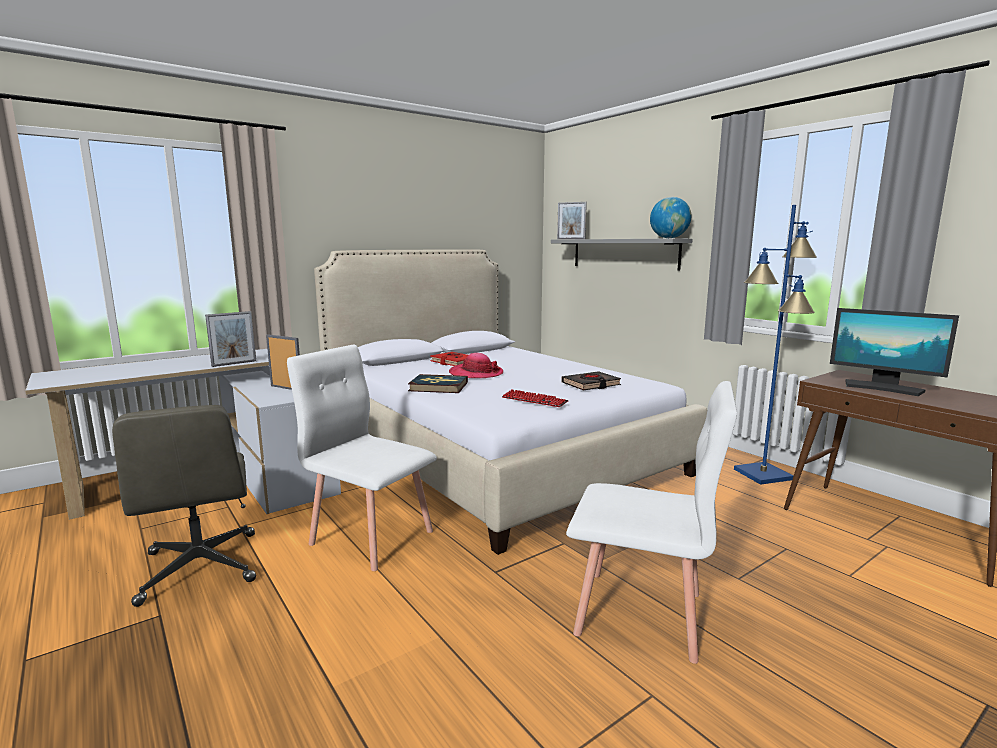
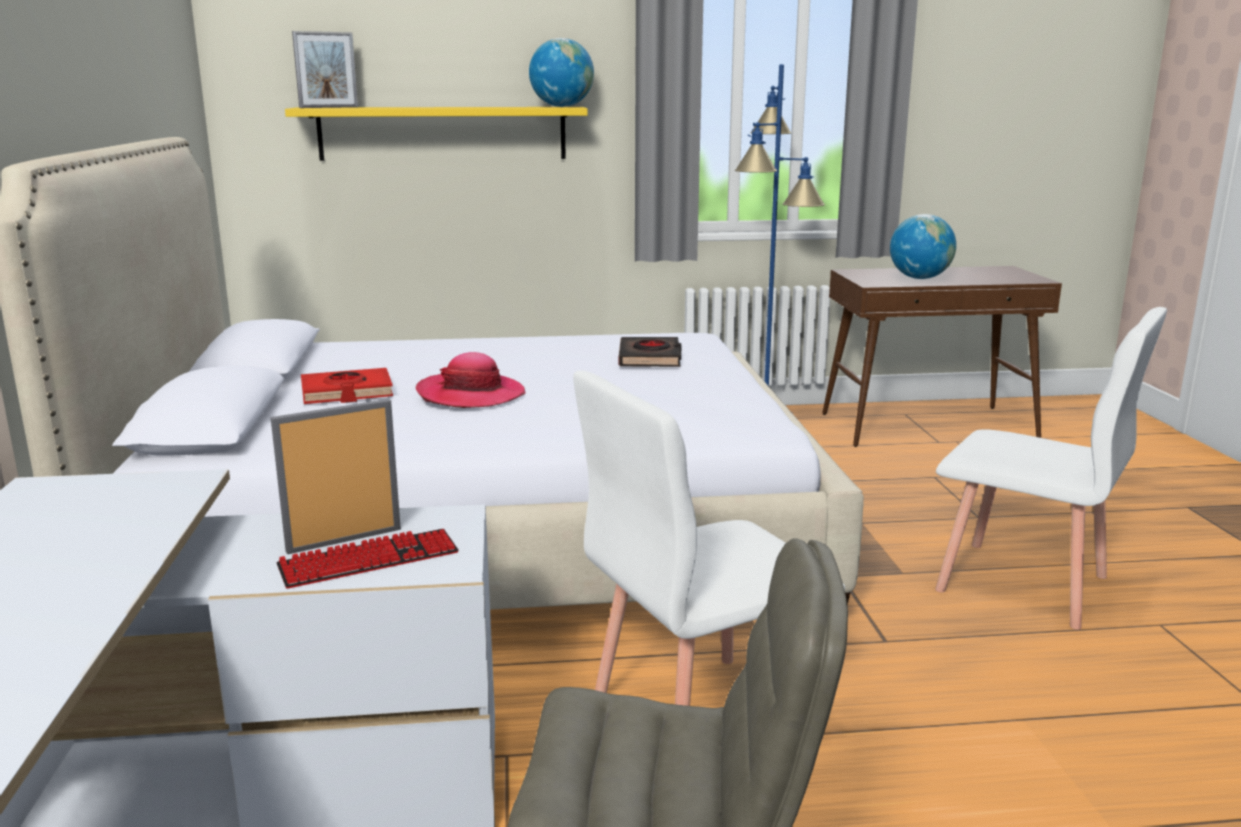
camera: 60 degrees left, 5 degrees up
picture frame [205,311,256,367] -> none
book [408,374,468,393] -> none
keyboard [502,389,569,407] -> keyboard moved to [276,529,459,589]
grey shelf [551,238,693,271] -> yellow shelf [285,107,588,161]
white chair [566,381,737,664] -> white chair turned 75 degrees clockwise [935,307,1167,630]
monitor [830,308,959,396] -> globe [890,214,956,279]

